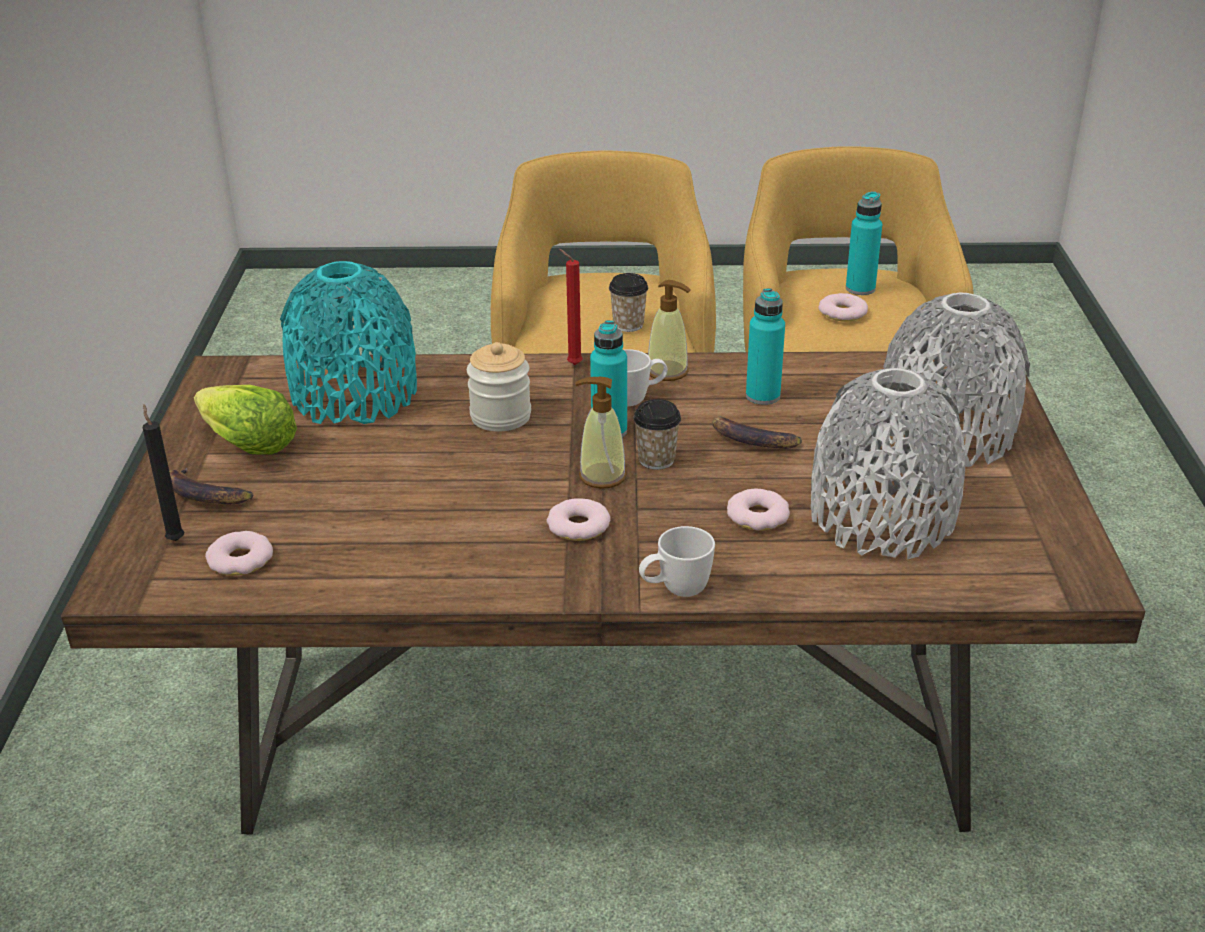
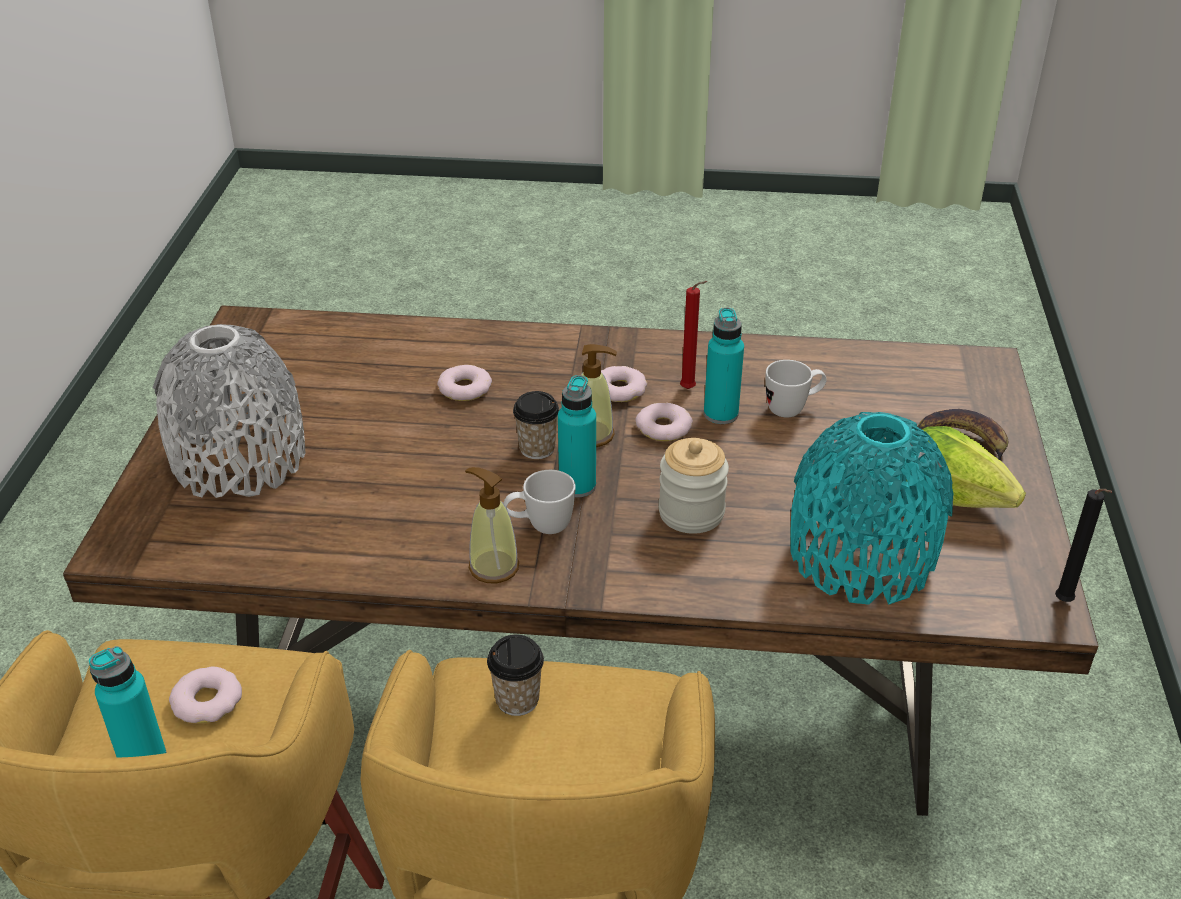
camera: 175 degrees left, 5 degrees up
black candle [143,404,184,541] -> black candle moved to [1055,489,1112,602]
donut [205,531,273,576] -> donut moved to [635,403,693,441]
red candle [559,249,583,365] -> red candle moved to [680,281,708,389]
white mug [639,526,715,597] -> white mug moved to [765,360,827,418]
banana [712,416,802,449] -> none
turquoise bottle [746,288,785,405] -> turquoise bottle moved to [704,308,744,424]
grey vase [811,368,965,560] -> none

